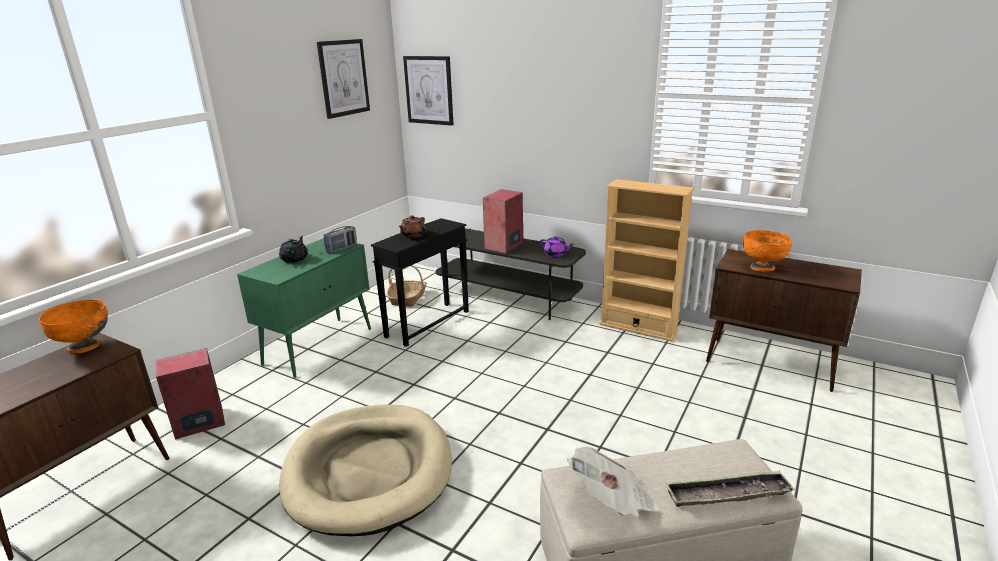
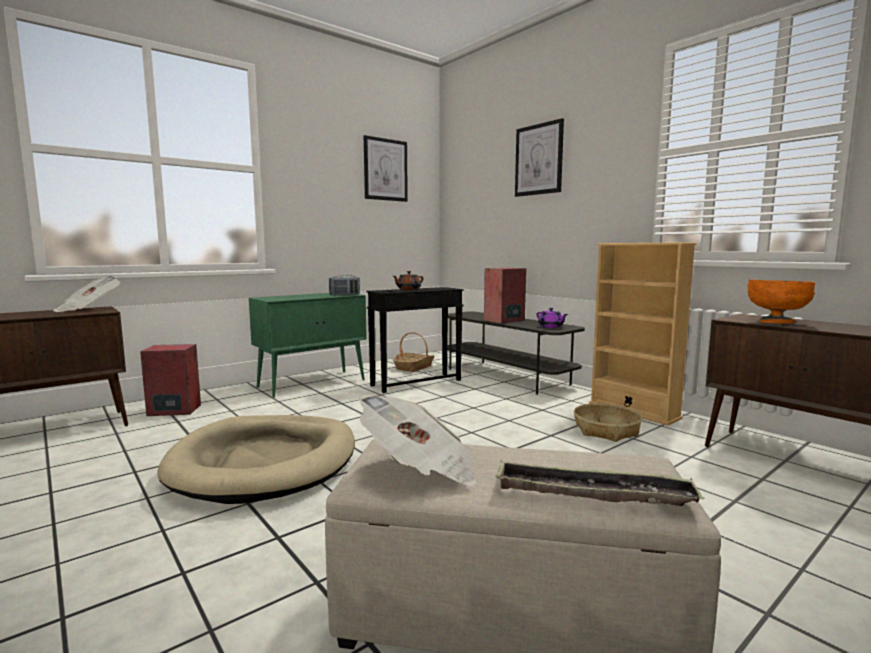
camera: 20 degrees right, 15 degrees down
orange bowl [39,299,108,354] -> newspaper [53,276,120,312]
black teapot [279,236,308,263] -> none
picture [403,56,454,126] -> picture moved to [515,118,564,197]
none -> basket [574,403,642,442]

